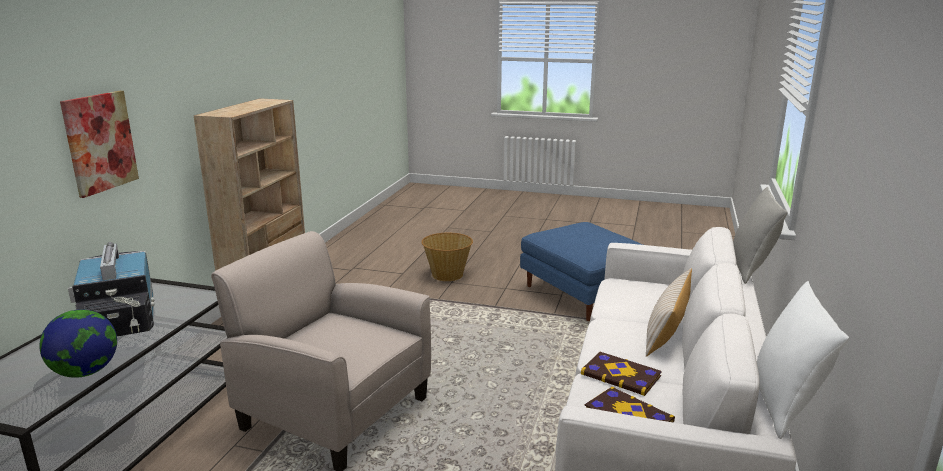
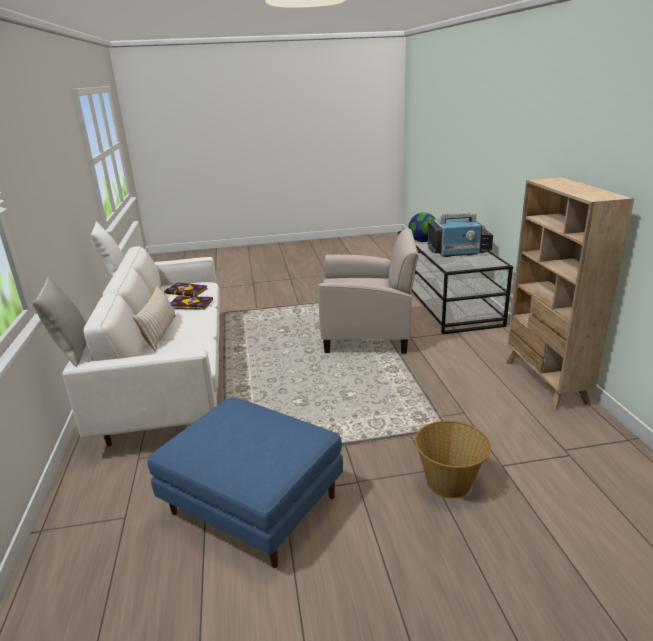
camera: 155 degrees right, 5 degrees up
picture [60,91,139,198] -> none
television [68,242,154,336] -> television turned 135 degrees clockwise [428,213,493,257]

